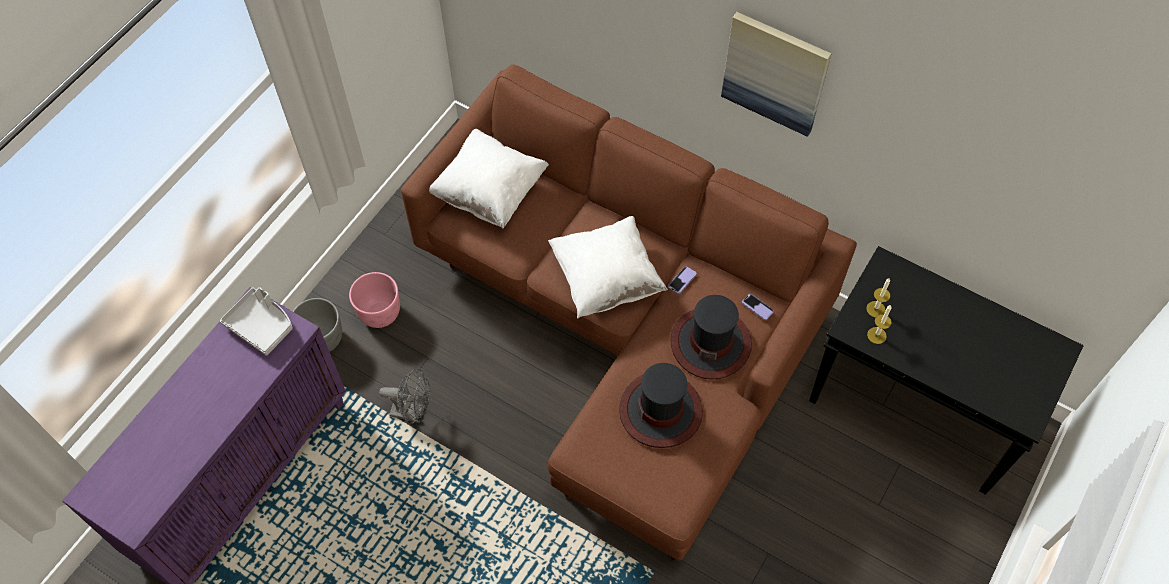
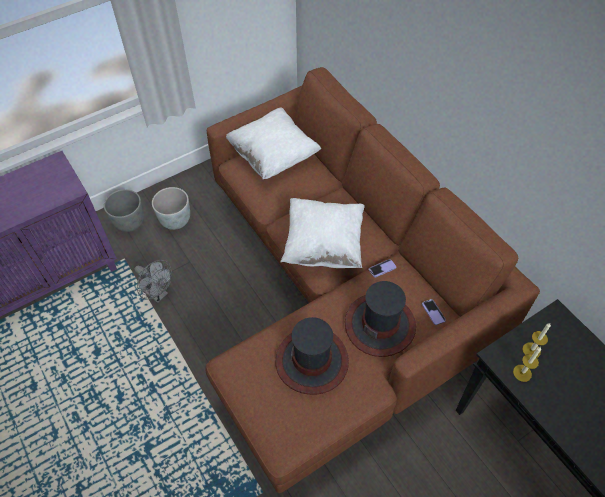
camera: 25 degrees right, 5 degrees down
grey tray [220,287,293,356] -> none
pink planter [349,272,400,328] -> grey planter [152,187,190,230]
picture [721,12,832,137] -> none

